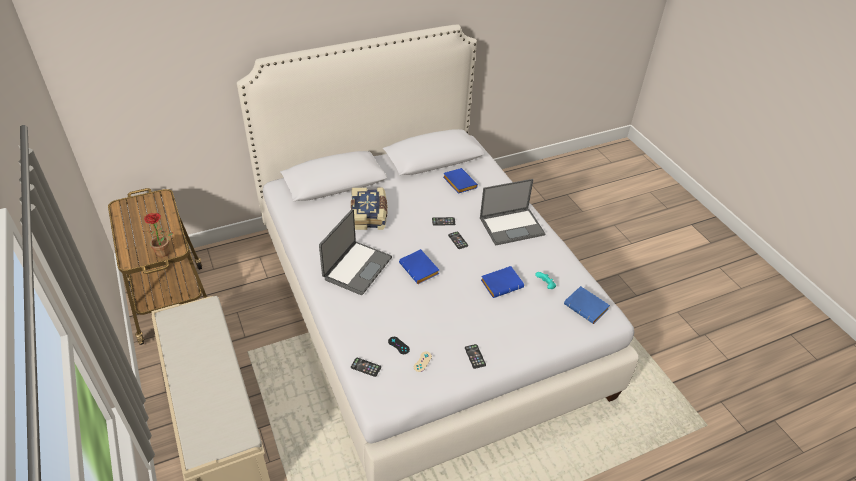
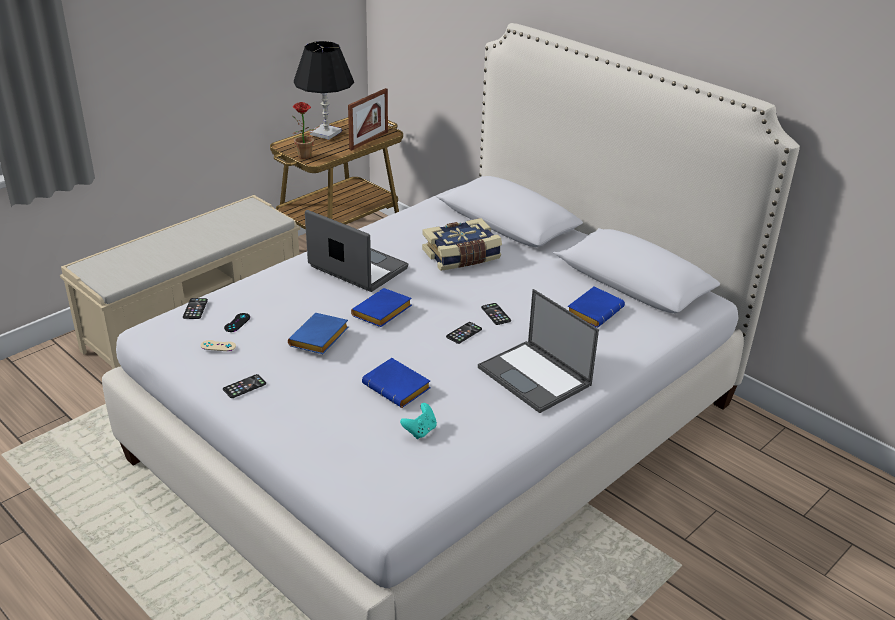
camera: 70 degrees right, 10 degrees down
laptop [319,209,392,295] -> laptop turned 150 degrees counterclockwise [305,210,408,292]
blue book [564,286,610,324] -> blue book moved to [288,313,349,354]
none -> black table lamp [294,41,354,140]
none -> picture frame [348,88,388,151]

